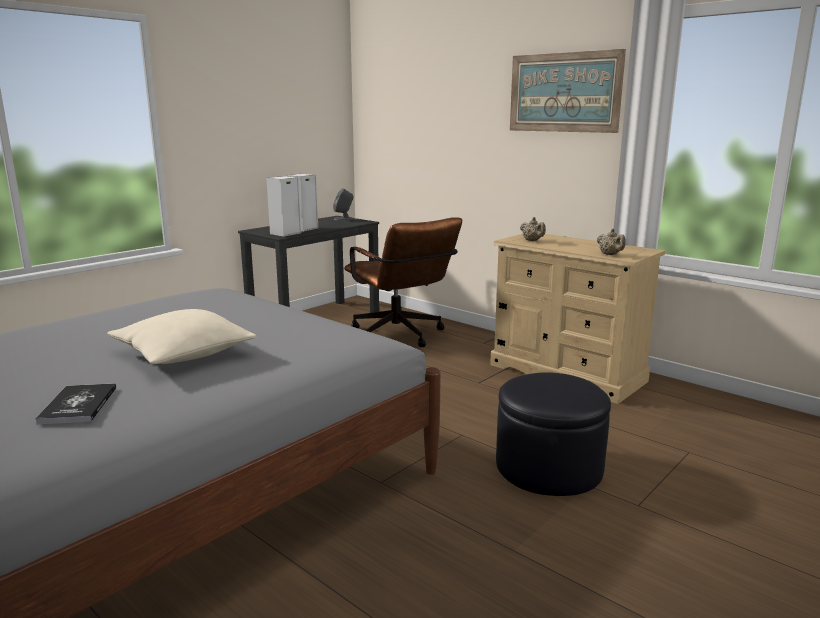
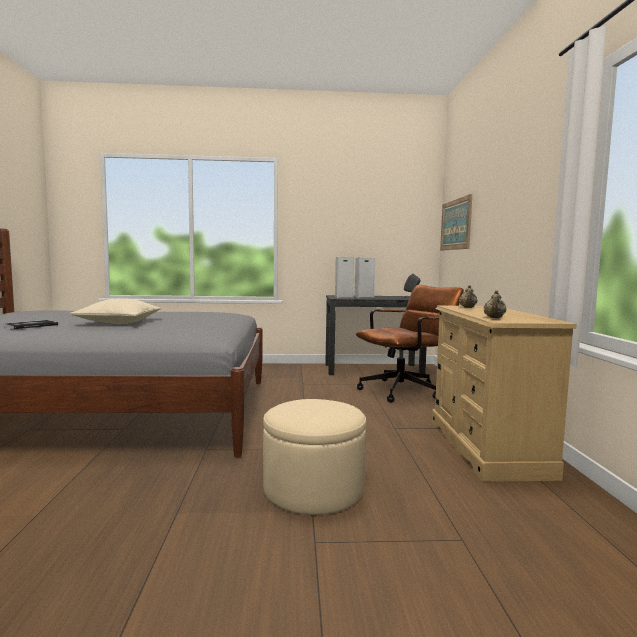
camera: 45 degrees right, 10 degrees down
brown office chair [344,217,462,347] -> brown office chair turned 135 degrees counterclockwise [356,285,464,403]
black ottoman [496,372,611,496] -> beige ottoman [263,399,366,515]
picture [510,49,626,133] -> picture moved to [440,194,472,251]

